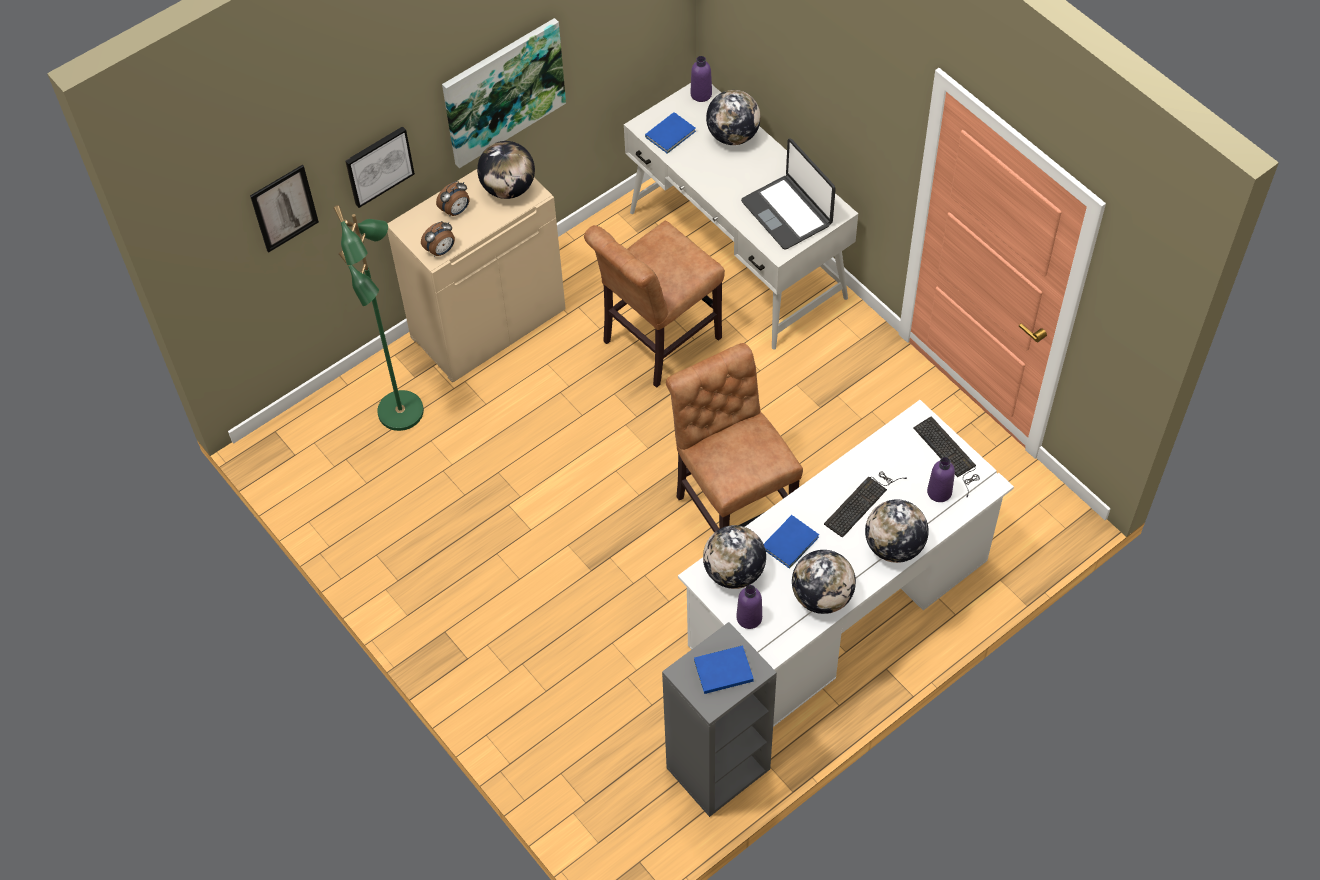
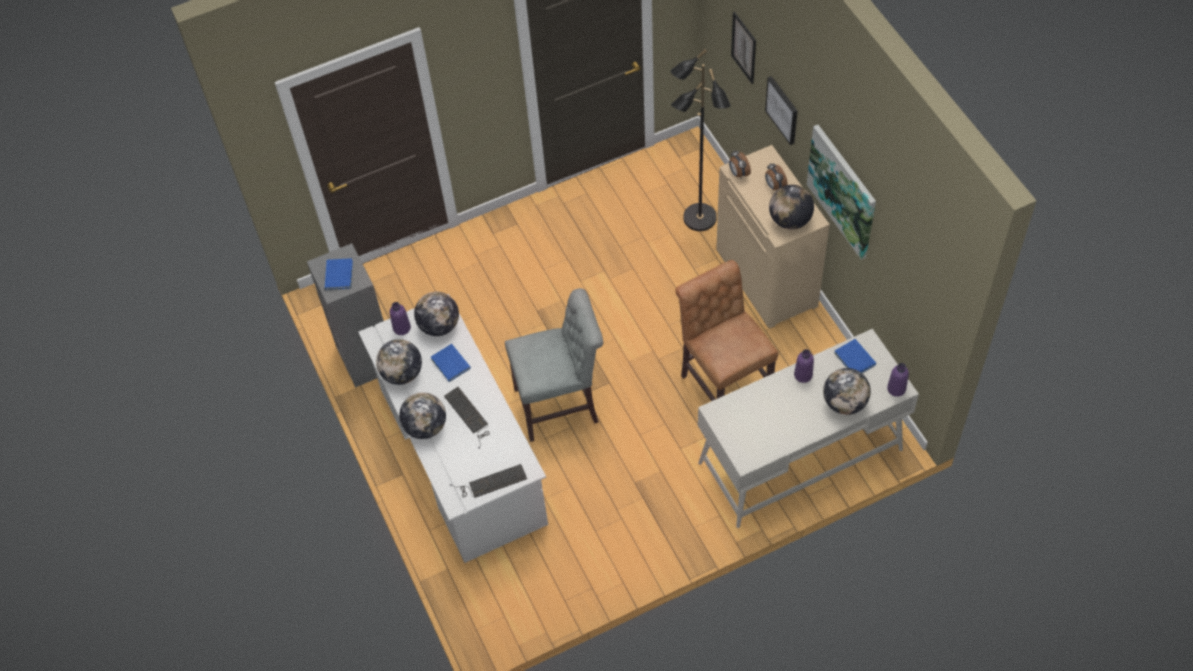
camera: 105 degrees right, 0 degrees up
green floor lamp [333,205,424,431] -> black floor lamp [670,49,731,231]
brown chair [666,343,803,532] -> grey chair [505,288,603,442]
laptop [741,138,836,250] -> none
purple bottle [927,457,955,502] -> purple bottle moved to [794,349,814,383]

